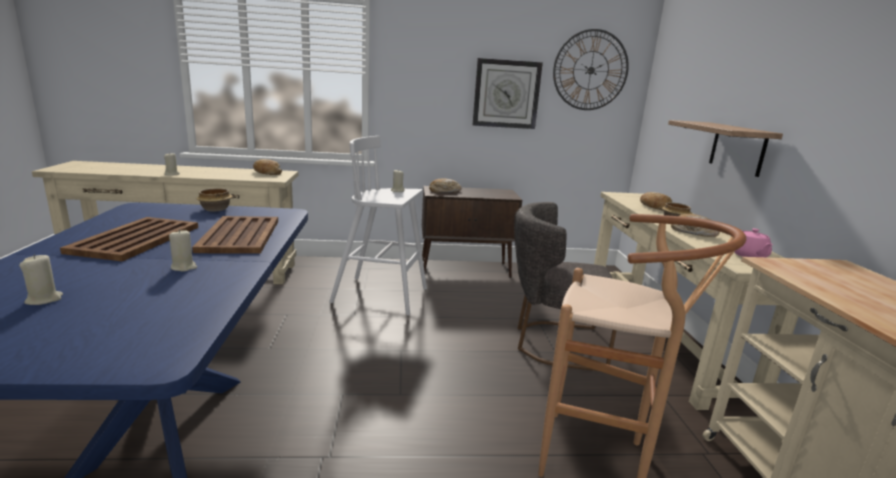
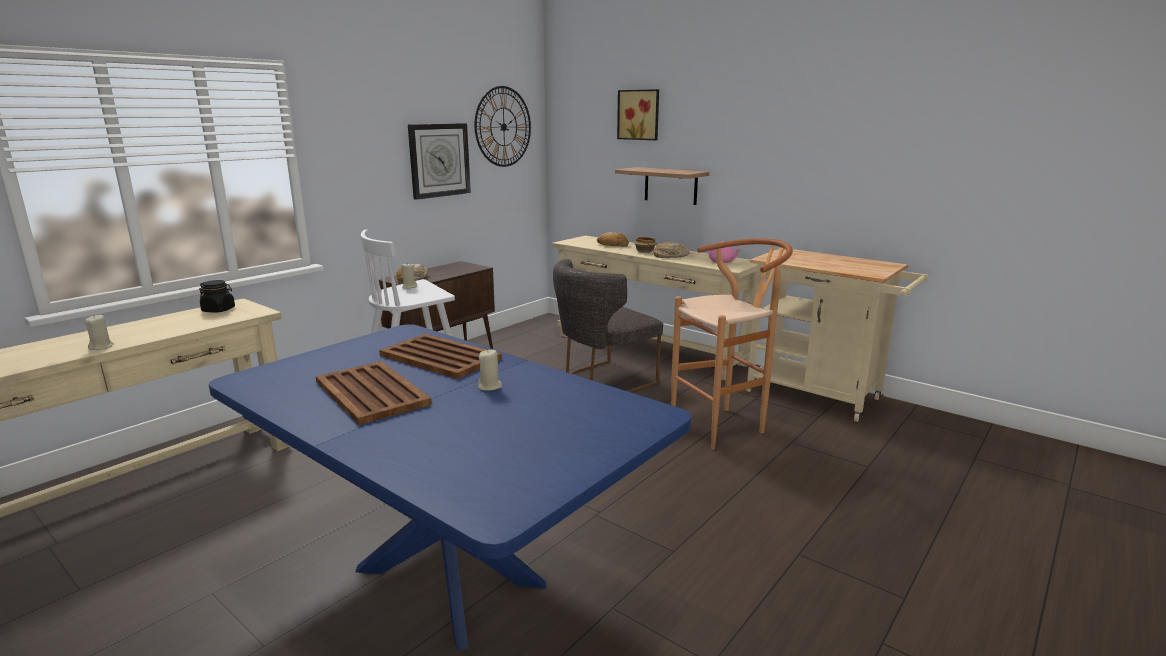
camera: 45 degrees left, 0 degrees up
beige candle [19,254,63,305] -> none
bowl [196,188,232,212] -> none
bread [253,159,282,175] -> black jar [199,280,235,313]
none -> picture [617,89,659,140]

